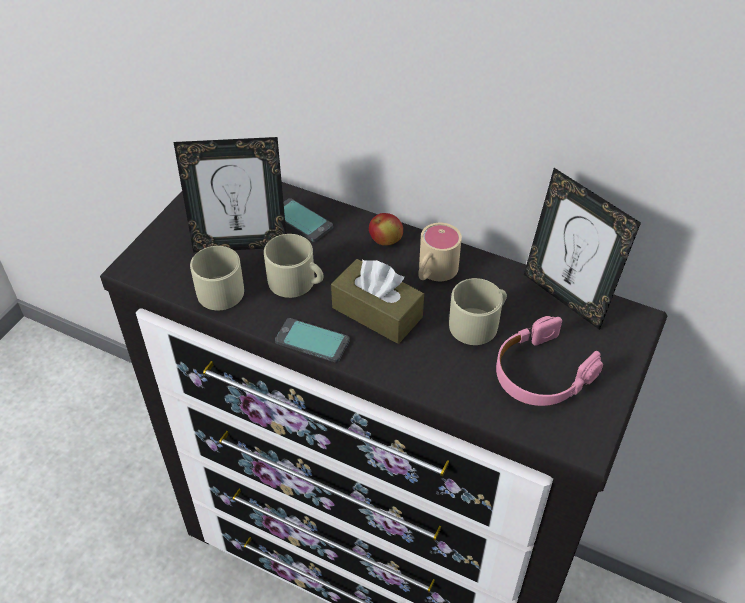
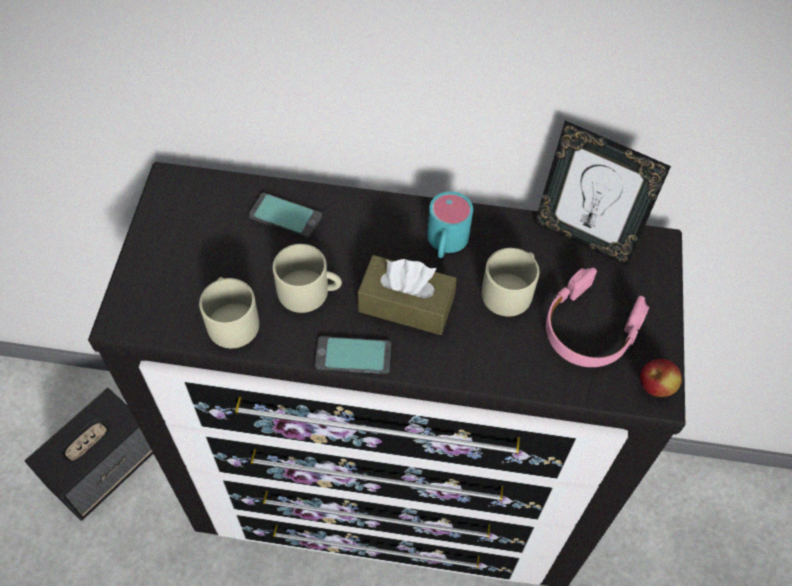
camera: 20 degrees left, 10 degrees up
picture frame [173,137,286,252] -> none
apple [369,213,403,246] -> apple moved to [640,359,682,397]
beige mug [418,223,462,281] -> turquoise mug [427,191,473,258]
none -> speaker [25,388,153,521]

